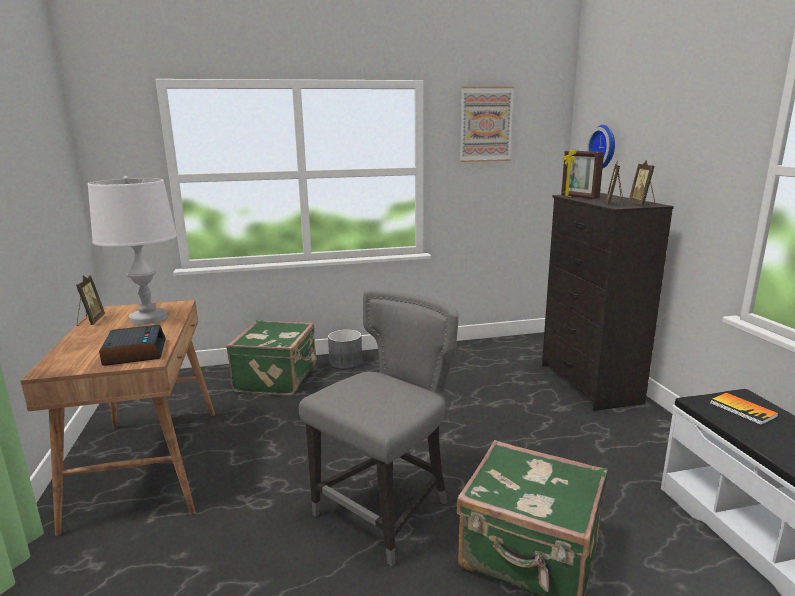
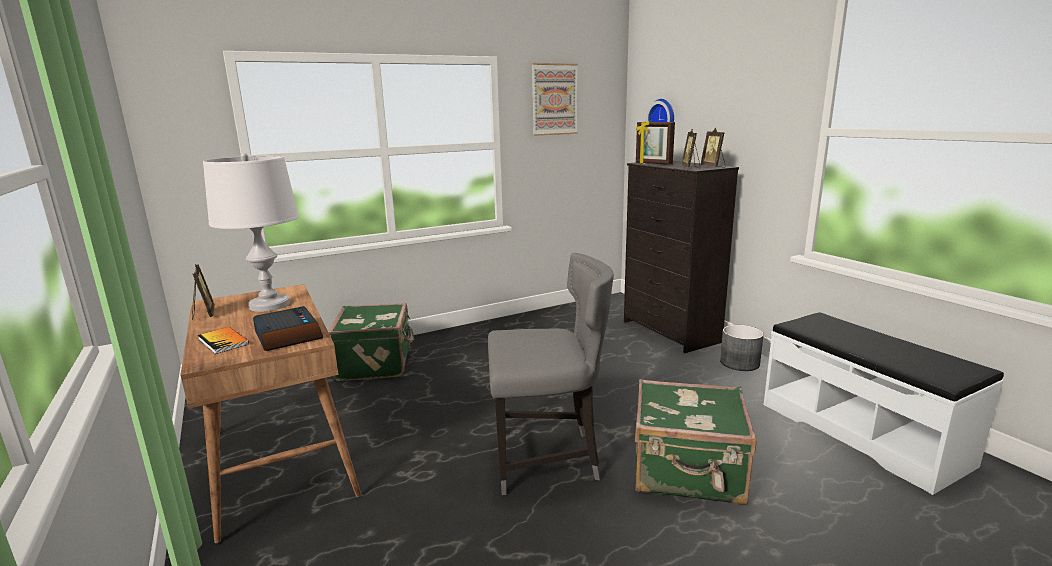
camera: 15 degrees left, 0 degrees up
grey chair [299,290,459,566] -> grey chair turned 60 degrees clockwise [488,253,614,495]
grey planter [328,329,362,370] -> grey planter moved to [720,325,764,371]
book [710,393,779,425] -> book moved to [198,327,249,354]

